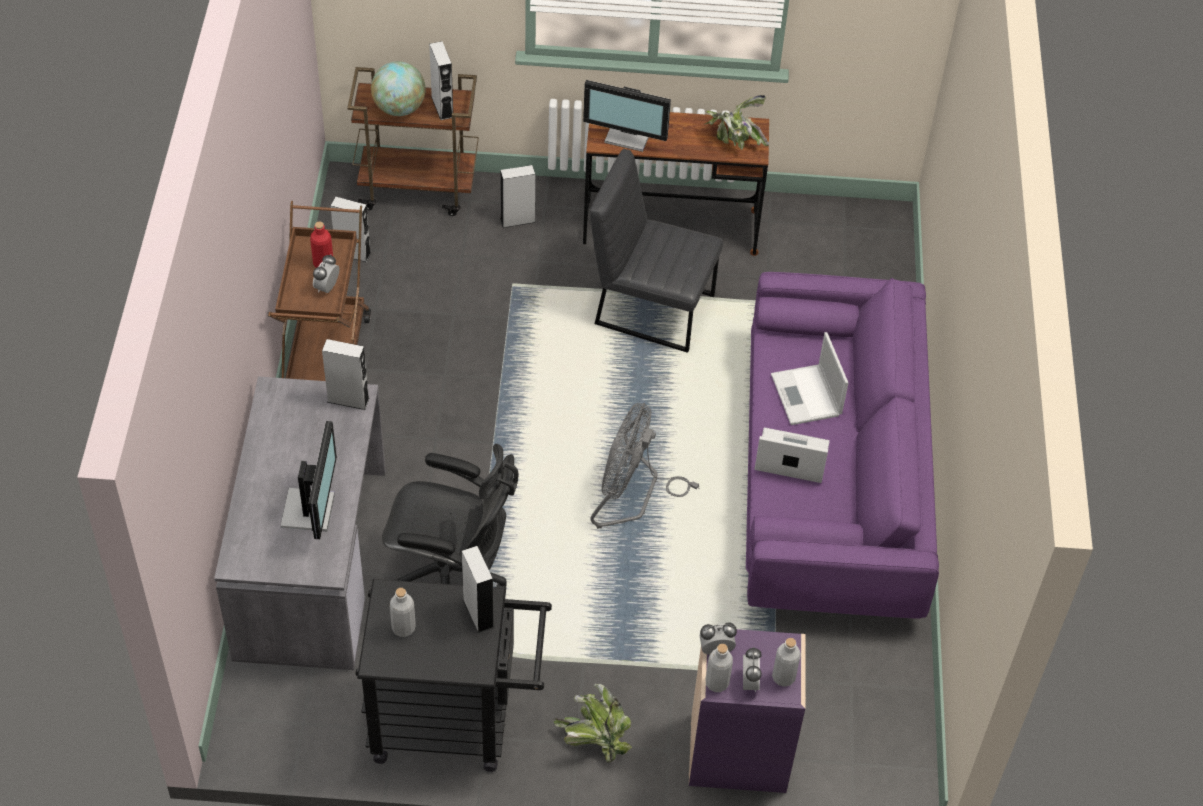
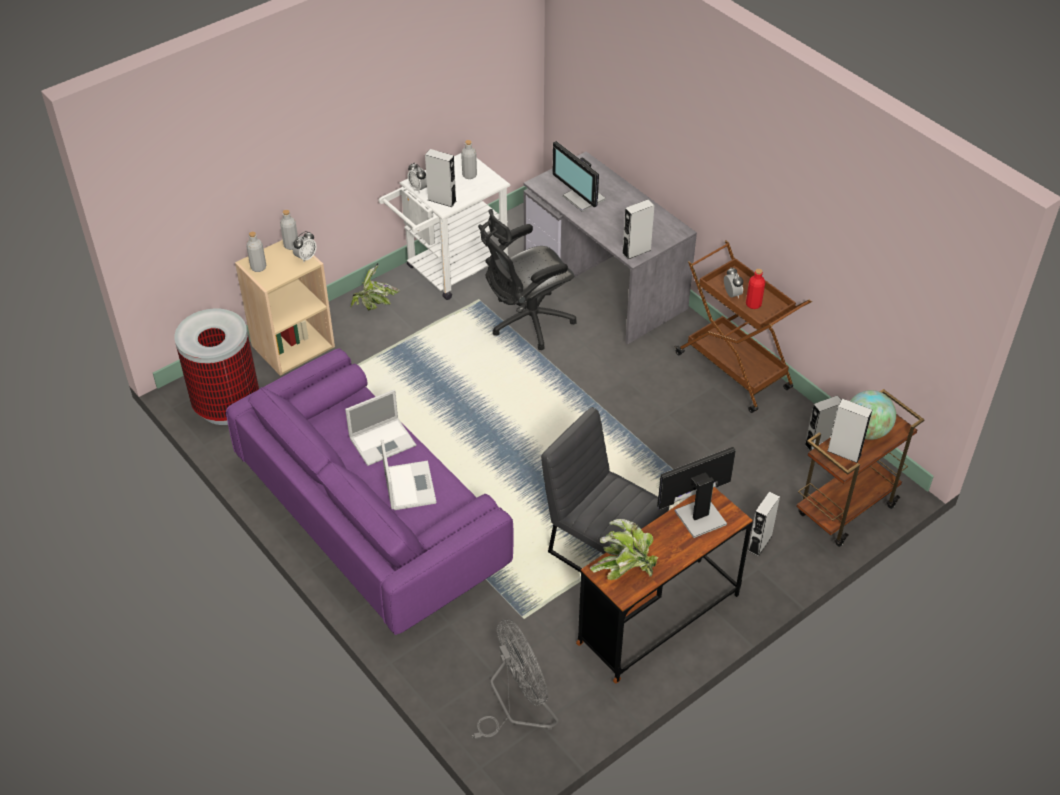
camera: 140 degrees right, 5 degrees down
black cart [355,579,552,772] -> white cart [378,153,511,300]
grey chair [590,149,723,353] -> grey chair turned 120 degrees counterclockwise [541,407,669,572]
grey fan [590,403,700,529] -> grey fan moved to [472,619,559,739]
purple bookcase [689,629,806,793] -> beige bookcase [235,240,335,376]
alarm clock [743,647,762,692] -> alarm clock moved to [408,163,427,193]
laptop [771,332,848,425] -> laptop turned 45 degrees clockwise [381,440,436,510]
none -> trash can [175,308,259,425]

